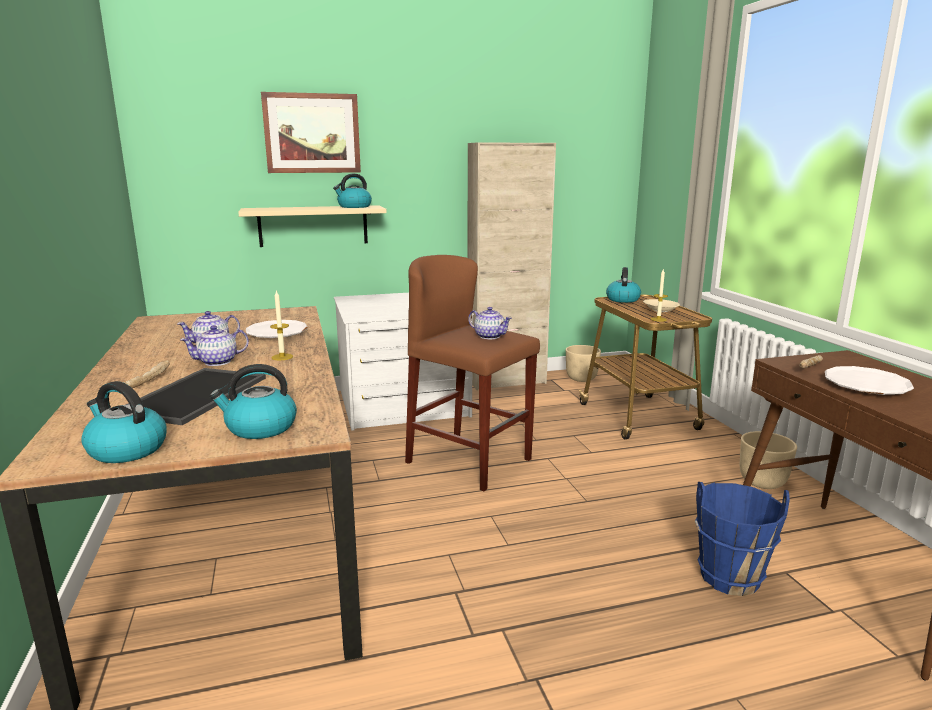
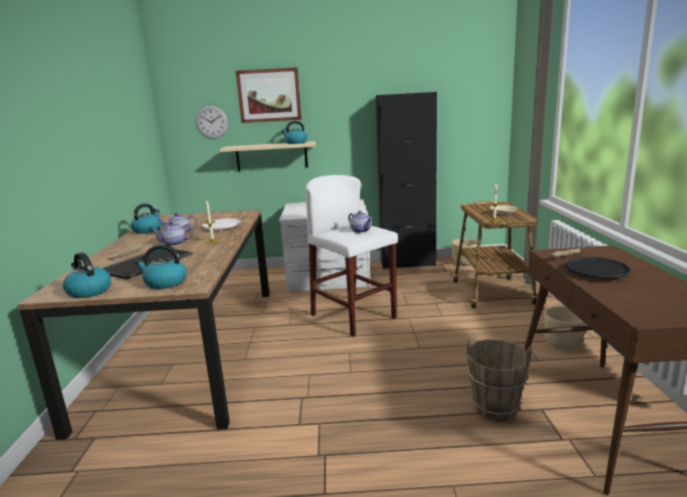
camera: 15 degrees right, 0 degrees up
brown stool [405,255,540,491] -> white stool [305,175,398,337]
beige cabinet [468,142,556,390] -> black cabinet [376,92,437,269]
kettle [606,267,641,303] -> kettle moved to [131,204,162,234]
blue bucket [695,482,790,596] -> brown bucket [467,337,532,422]
white plate [825,366,914,395] -> black plate [564,257,631,279]
none -> wall clock [196,106,228,139]

